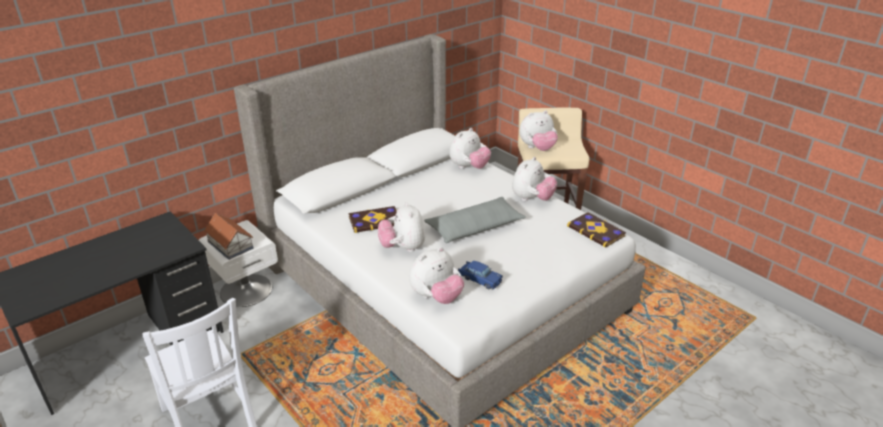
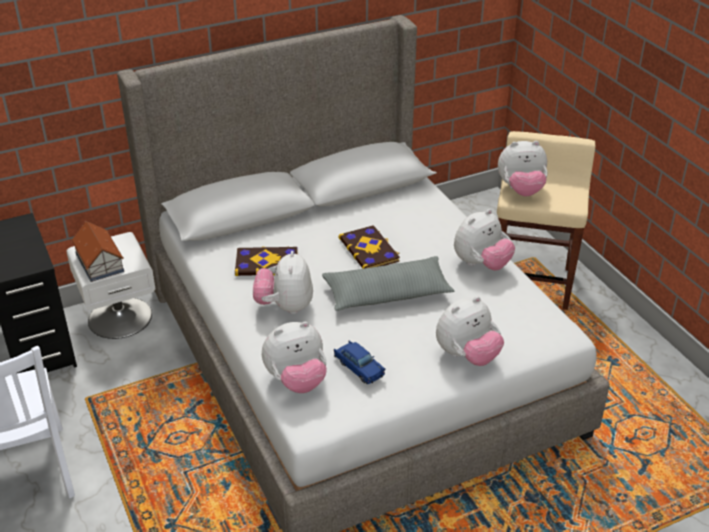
camera: 15 degrees right, 5 degrees up
plush toy [449,128,491,169] -> plush toy moved to [436,296,504,366]
book [567,212,626,248] -> book moved to [339,225,400,269]

